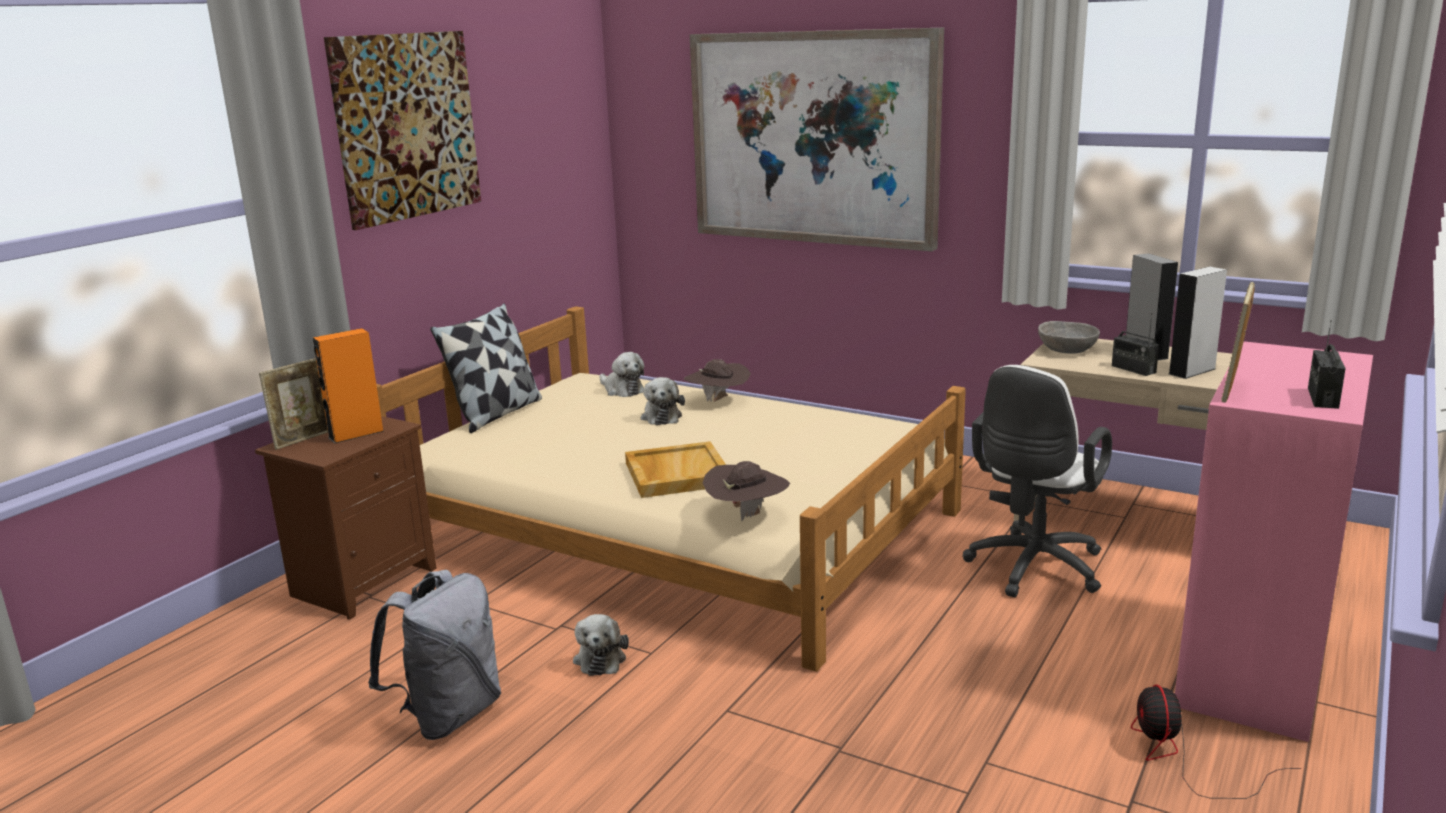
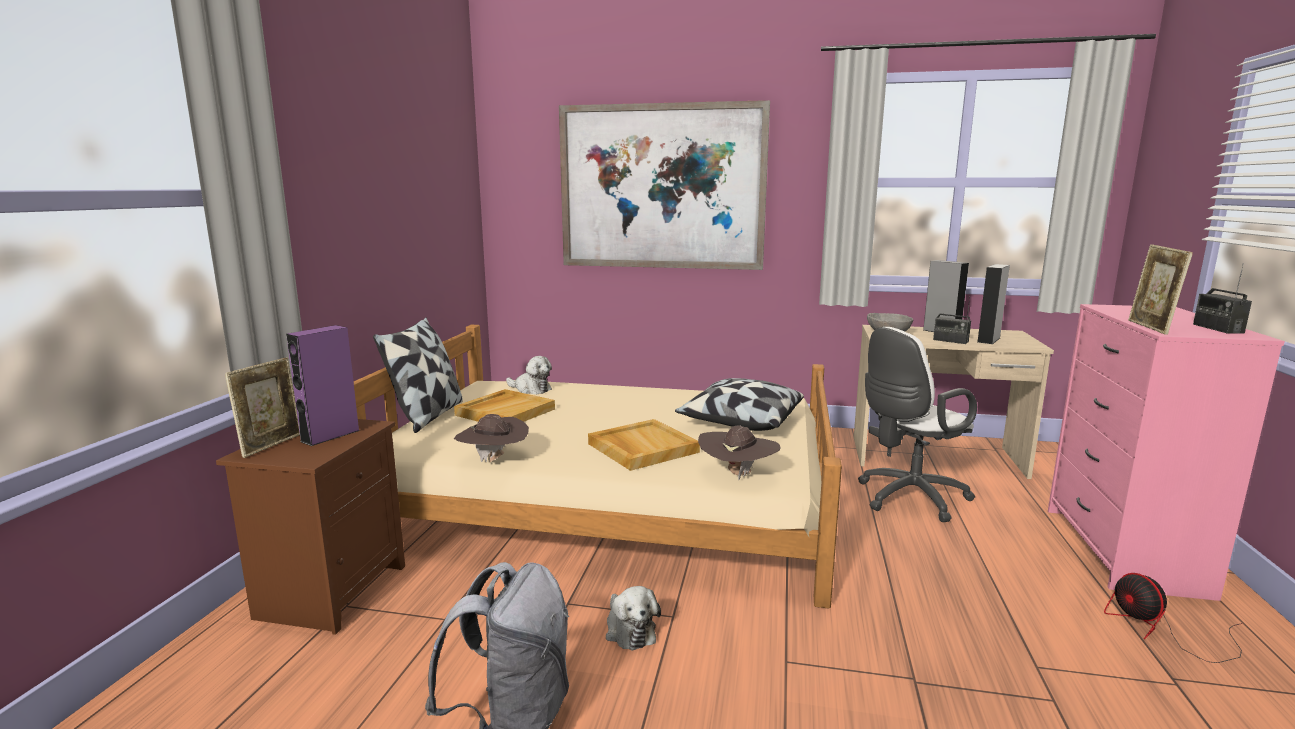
camera: 20 degrees left, 5 degrees down
orange speaker [313,328,384,444] -> purple speaker [286,325,360,446]
picture [324,31,481,230] -> none
plush toy [641,377,685,425] -> none
brown hat [683,359,751,402] -> brown hat moved to [454,414,529,462]
white office chair [962,365,1112,597] -> white office chair turned 45 degrees clockwise [858,327,977,522]
none -> beige tray [454,389,555,422]
none -> pillow [675,378,804,431]

